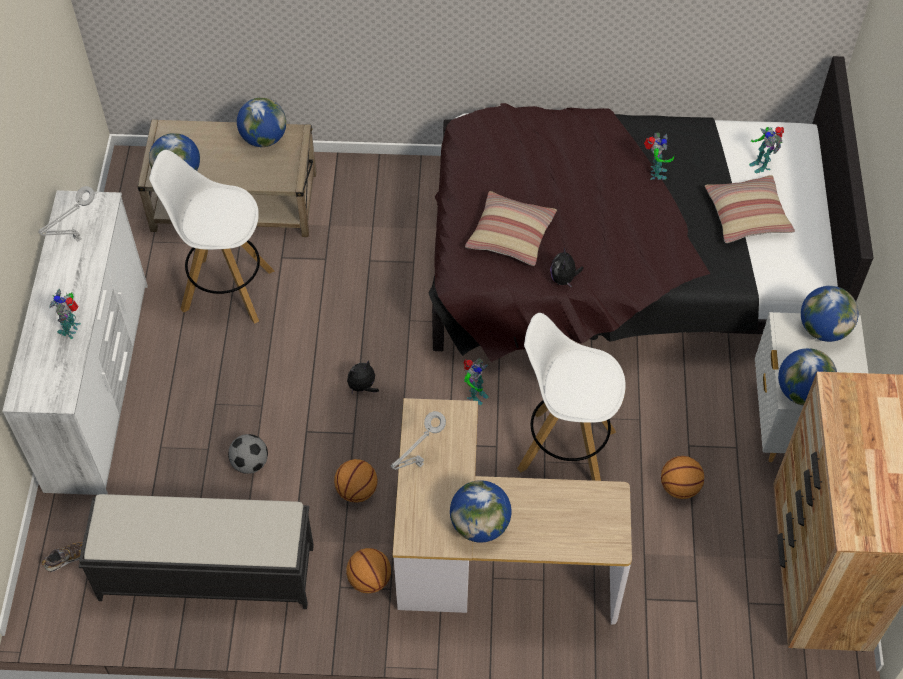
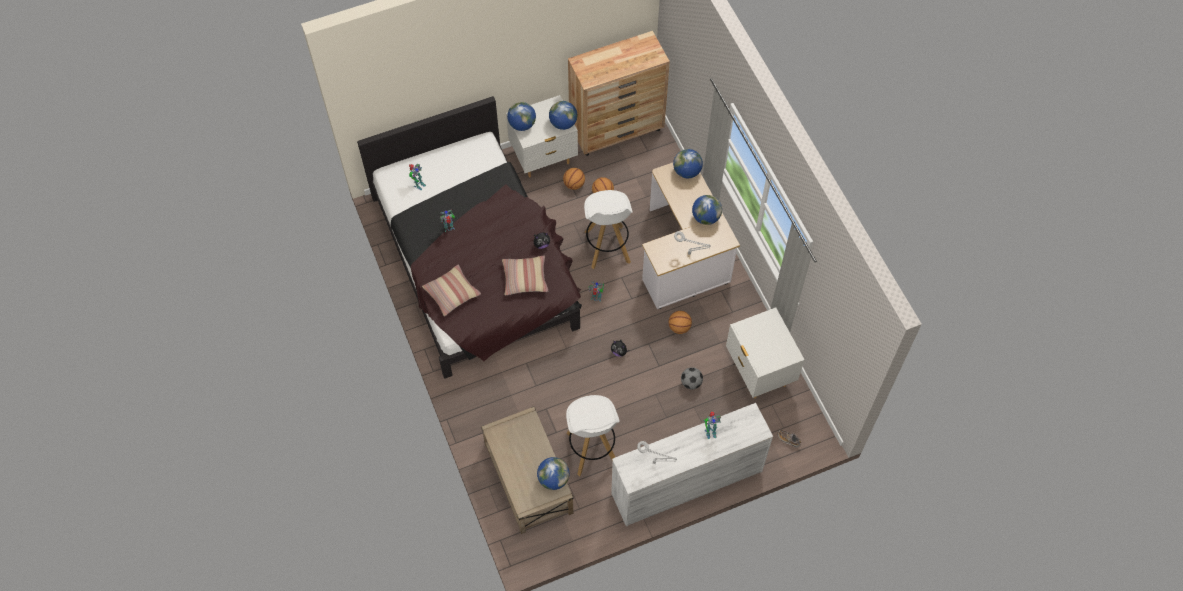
camera: 115 degrees left, 5 degrees up
black bench [79,494,314,609] -> white nightstand [726,308,805,398]
globe [237,97,286,147] -> globe moved to [673,149,703,179]
basketball [346,548,391,593] -> basketball moved to [563,168,585,190]
pillow [705,175,795,243] -> pillow moved to [422,265,481,316]

